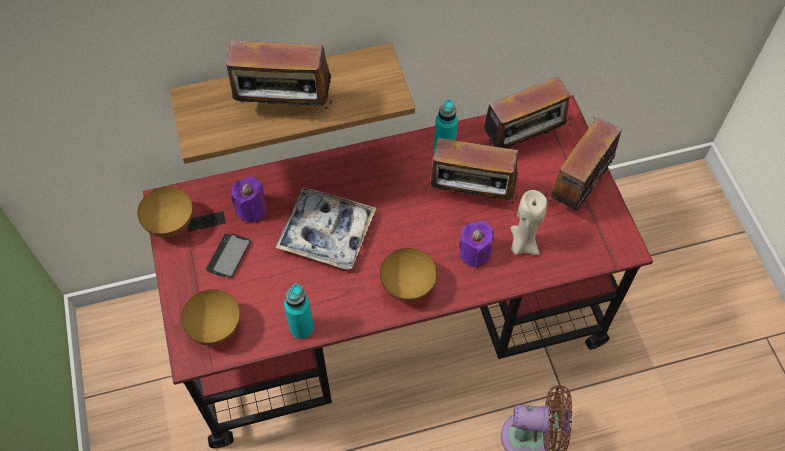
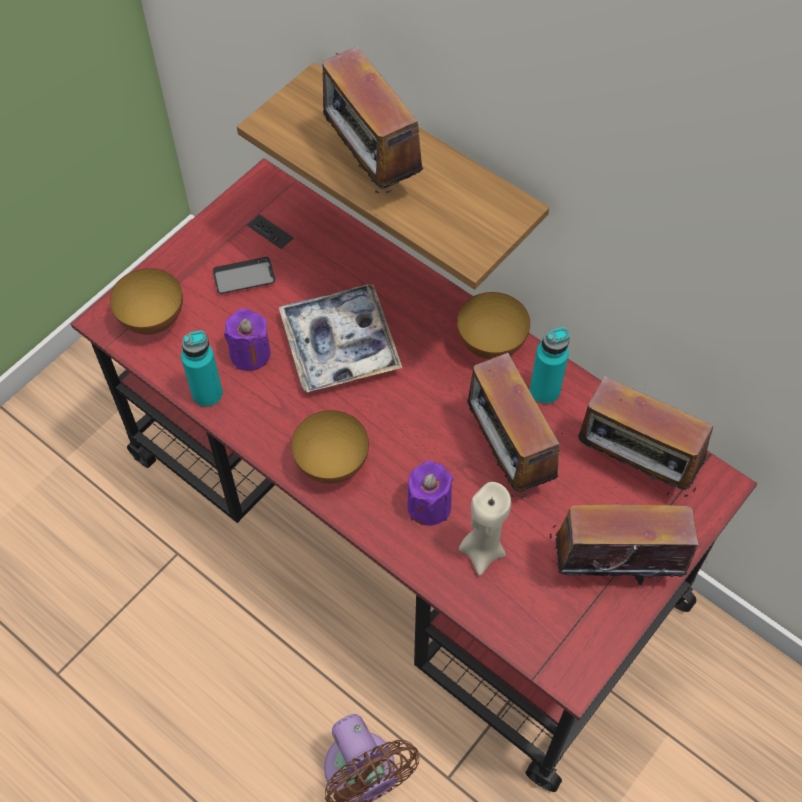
camera: 55 degrees right, 0 degrees up
bowl [137,187,193,238] -> bowl moved to [457,292,530,359]
purple candle [231,177,267,222] -> purple candle moved to [224,309,271,371]

